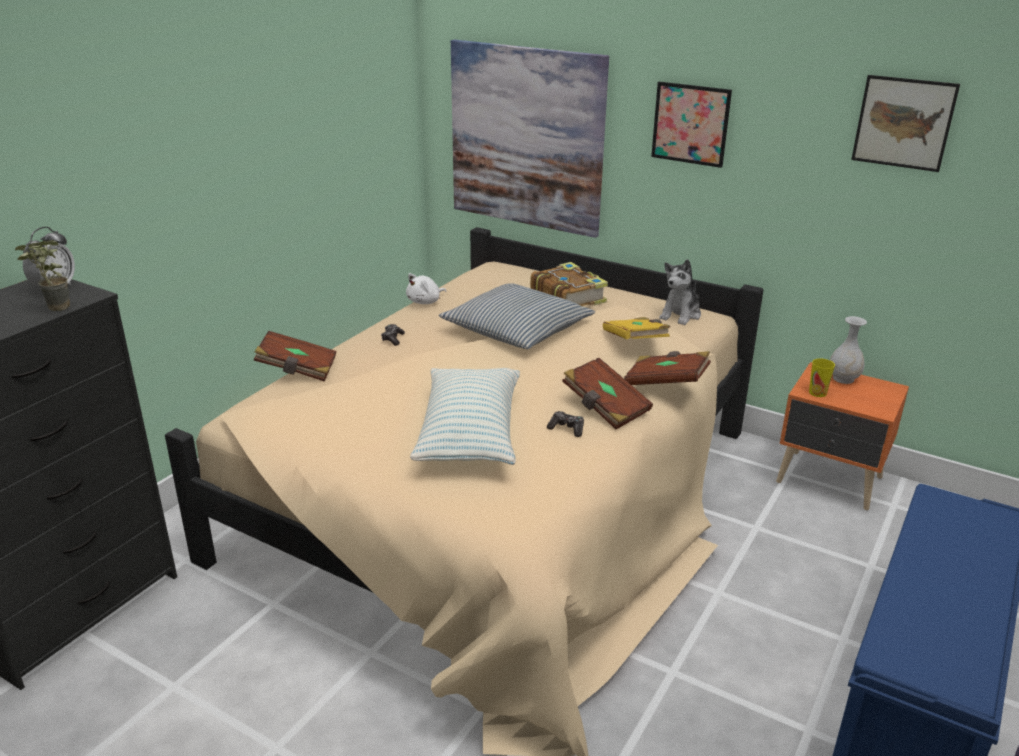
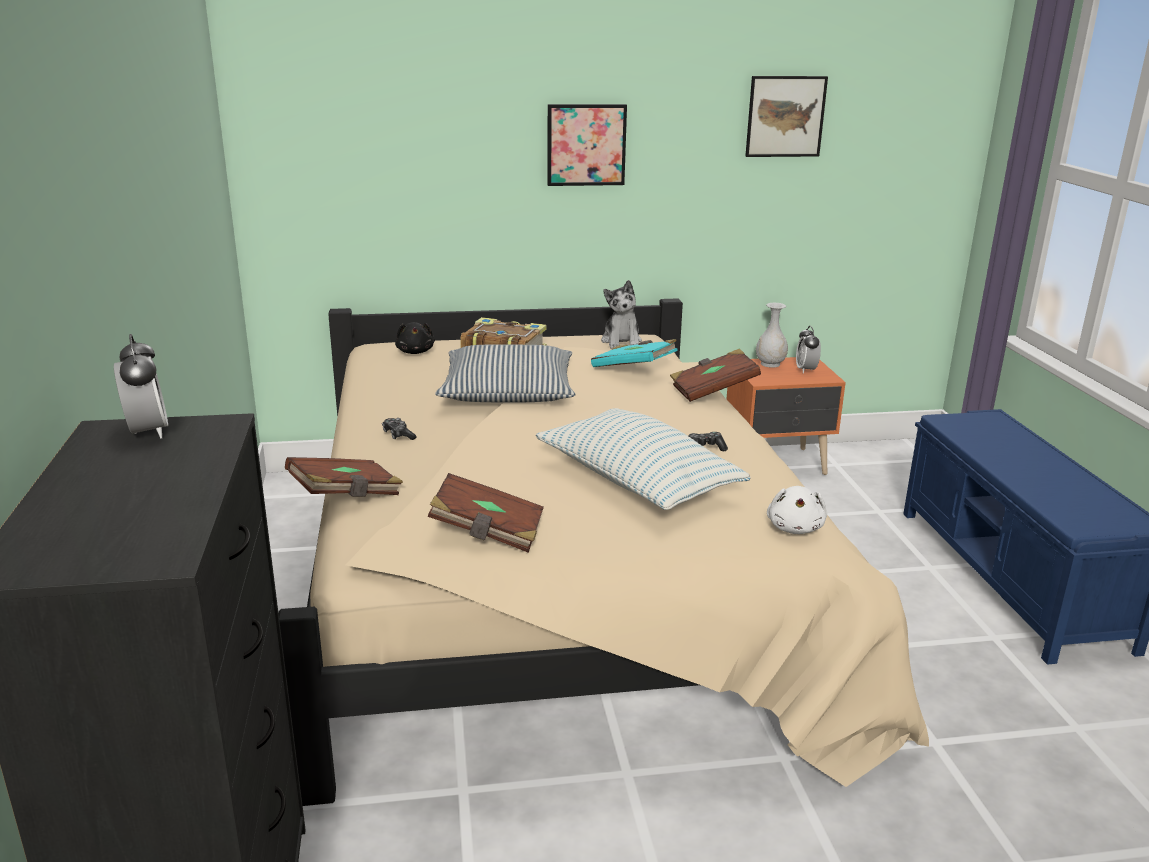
camera: 40 degrees left, 5 degrees down
potted plant [15,240,70,311] -> none
white plush toy [406,273,447,304] -> white plush toy moved to [767,486,827,534]
picture [451,40,609,238] -> none
brown book [562,358,653,430] -> brown book moved to [428,473,544,552]
yellow book [603,317,670,339] -> turquoise book [591,339,678,367]
cup [809,359,835,397] -> none
none -> black plush toy [395,322,435,354]
none -> alarm clock [796,326,821,373]

